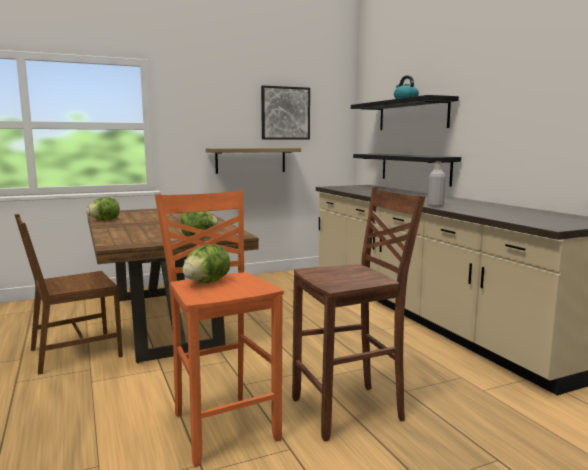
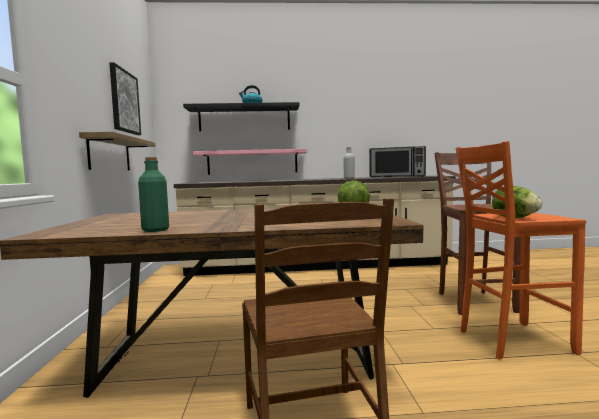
camera: 70 degrees left, 5 degrees down
lettuce [86,197,120,220] -> green bottle [138,157,169,232]
black shelf [353,154,461,187] -> pink shelf [193,149,307,175]
none -> microwave [369,146,426,178]

